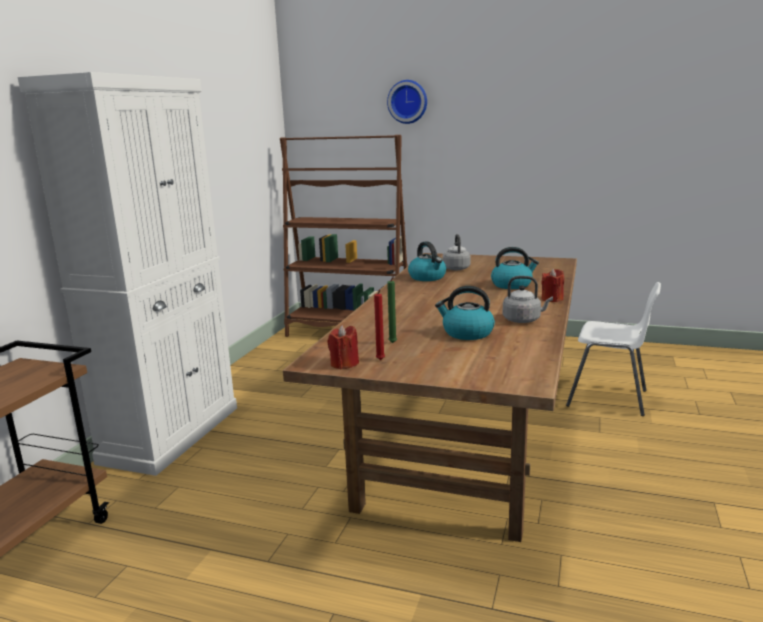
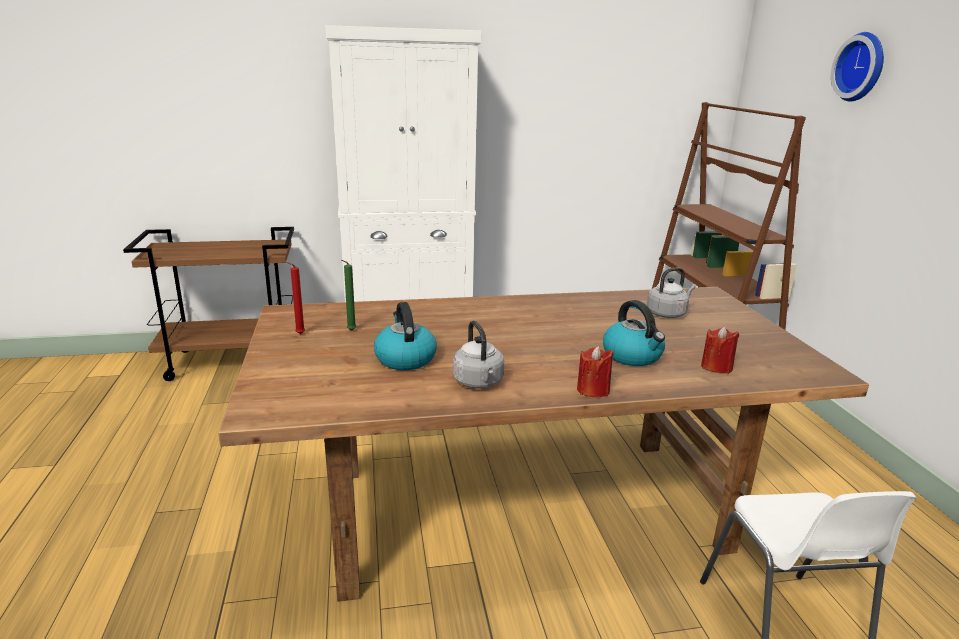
camera: 60 degrees right, 5 degrees up
red candle [327,325,359,369] -> red candle moved to [701,326,739,374]
kettle [408,241,446,281] -> none

